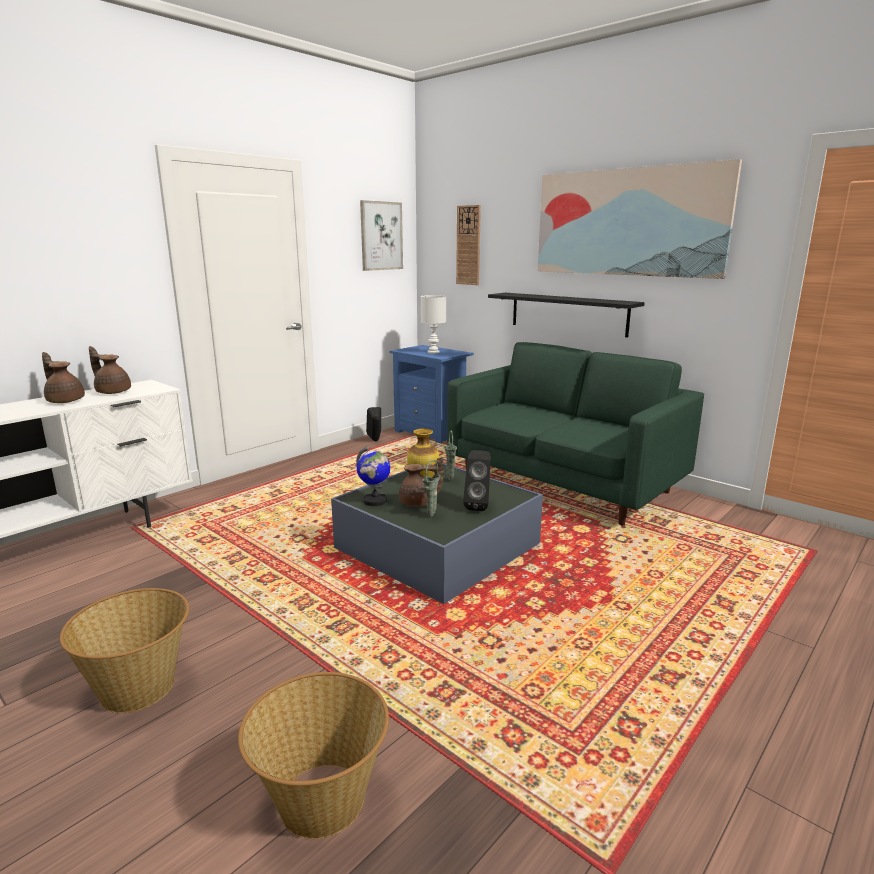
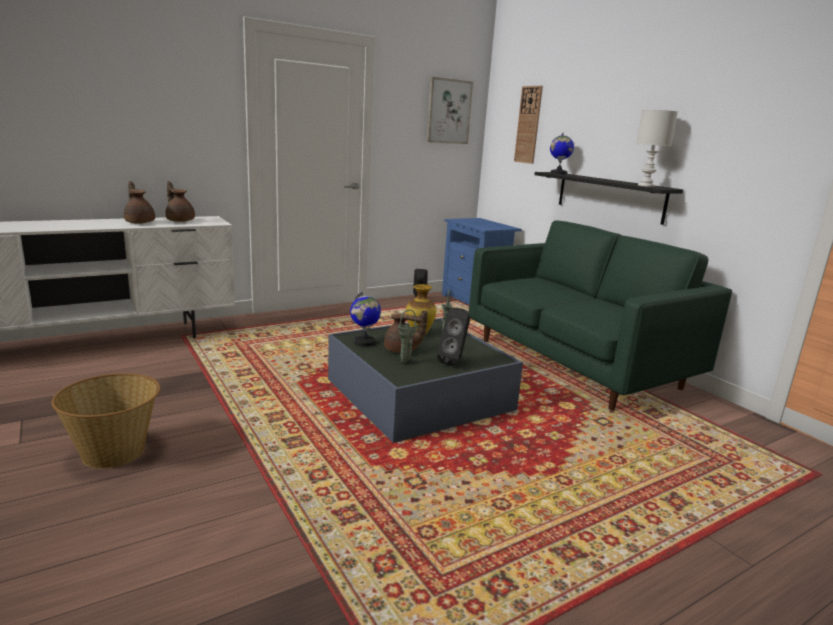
camera: 15 degrees right, 0 degrees up
basket [238,672,389,839] -> none
white table lamp [421,295,446,354] -> white table lamp moved to [636,110,678,187]
picture [538,159,742,279] -> none
none -> globe [550,132,574,174]

